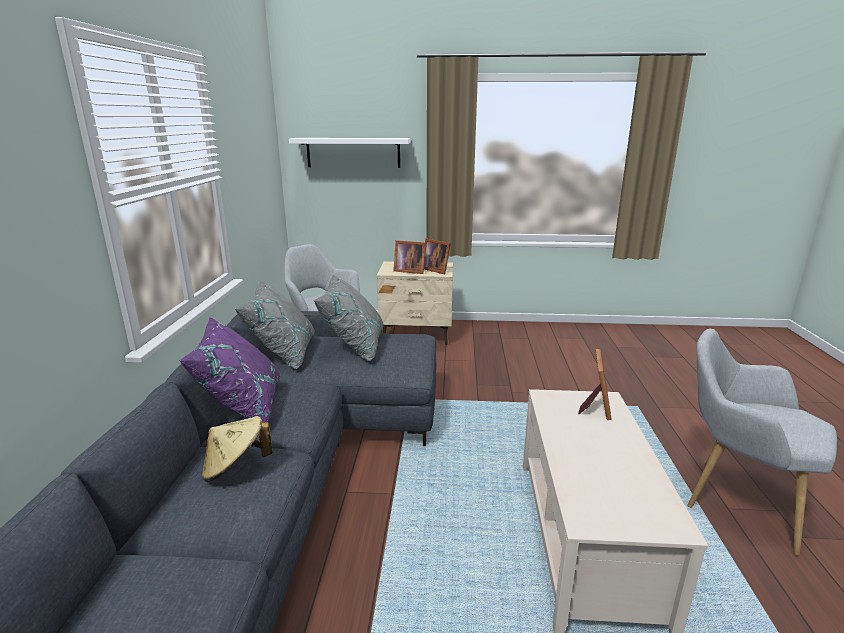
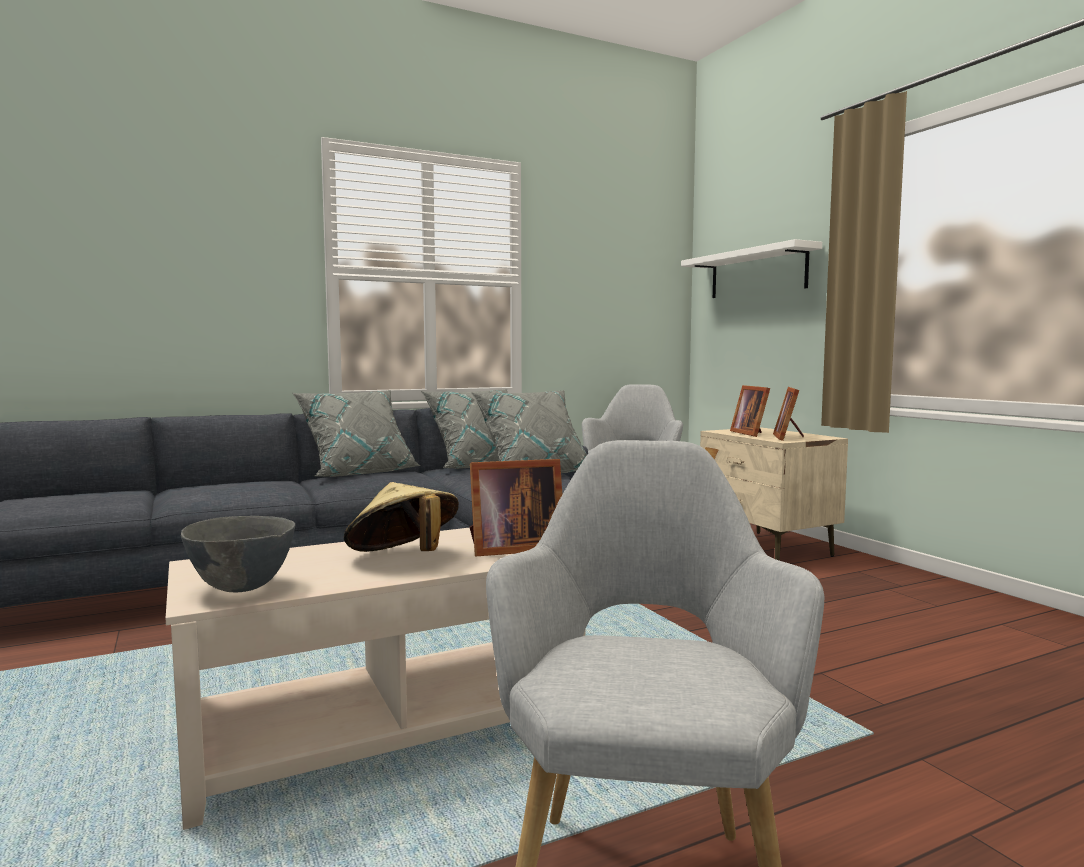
camera: 60 degrees right, 15 degrees down
purple pillow [179,317,281,423] -> grey pillow [292,390,421,477]
beige hat [202,416,273,482] -> beige hat moved to [344,482,459,552]
none -> grey bowl [181,516,295,593]

